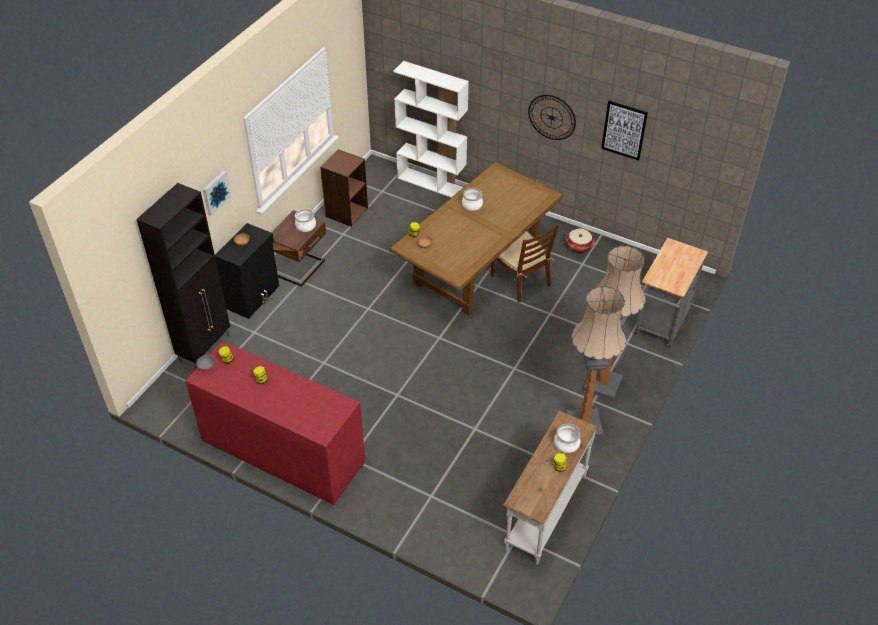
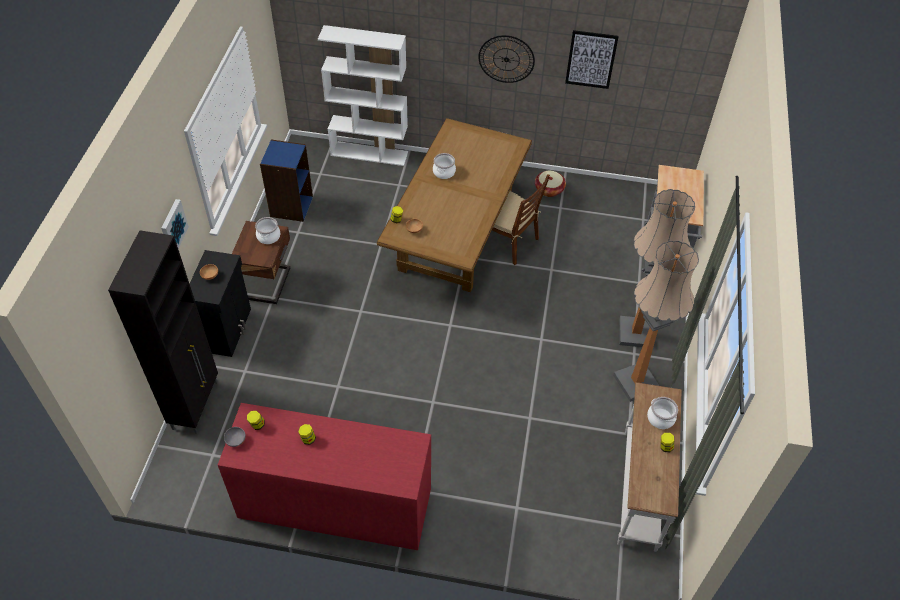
camera: 20 degrees left, 5 degrees up
brown bookcase [320,149,368,227] -> blue bookcase [260,140,313,222]

